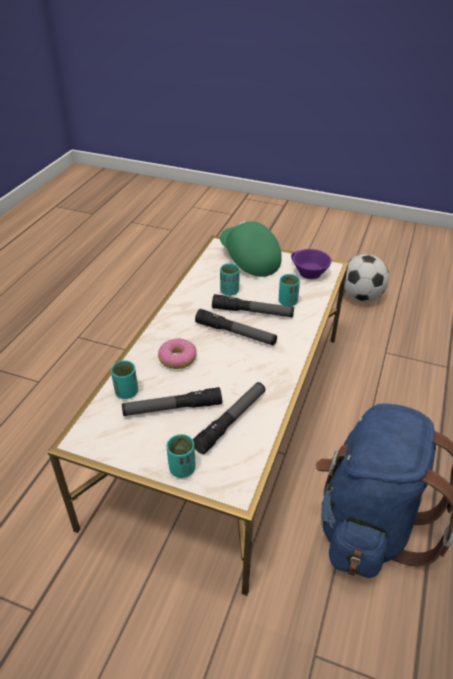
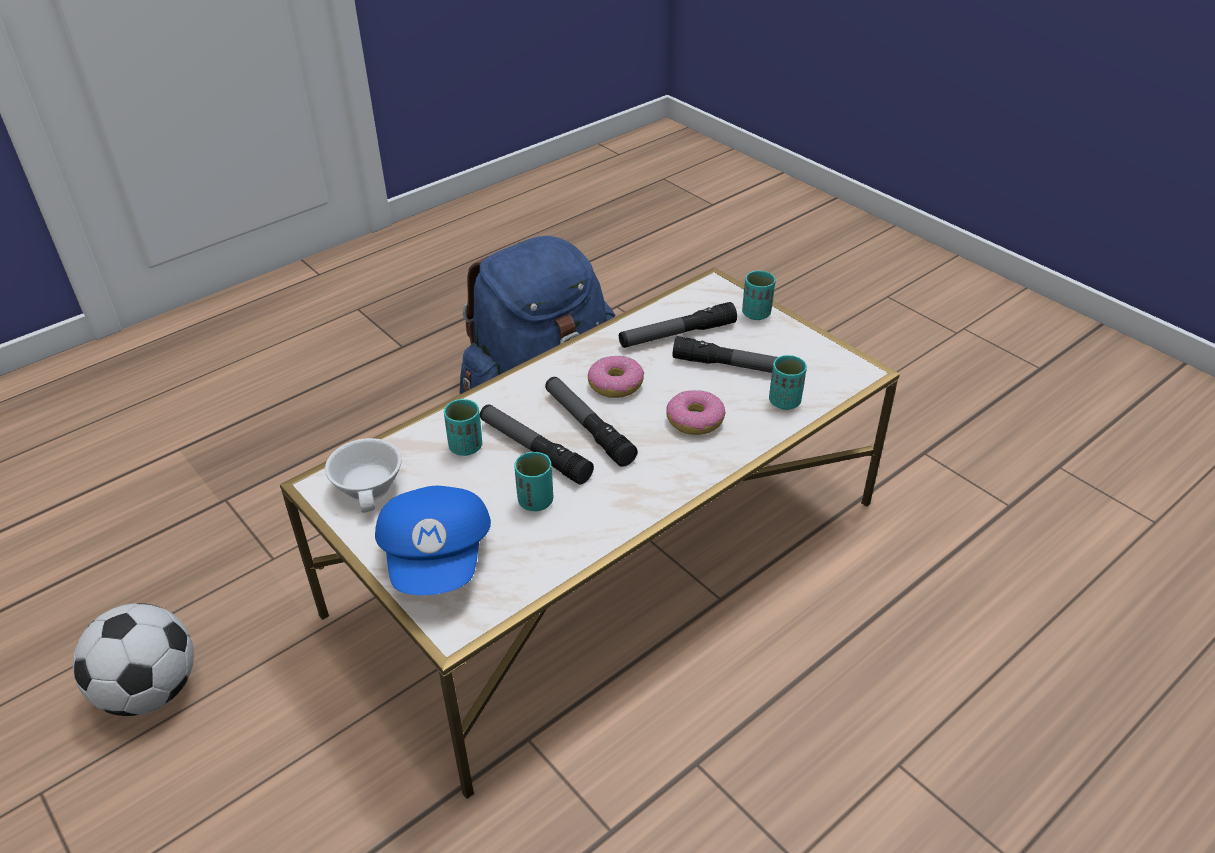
camera: 150 degrees left, 0 degrees up
green cap [220,221,282,277] -> blue cap [375,486,491,595]
purple cup [291,249,331,279] -> white cup [325,438,401,513]
none -> donut [588,356,644,398]

